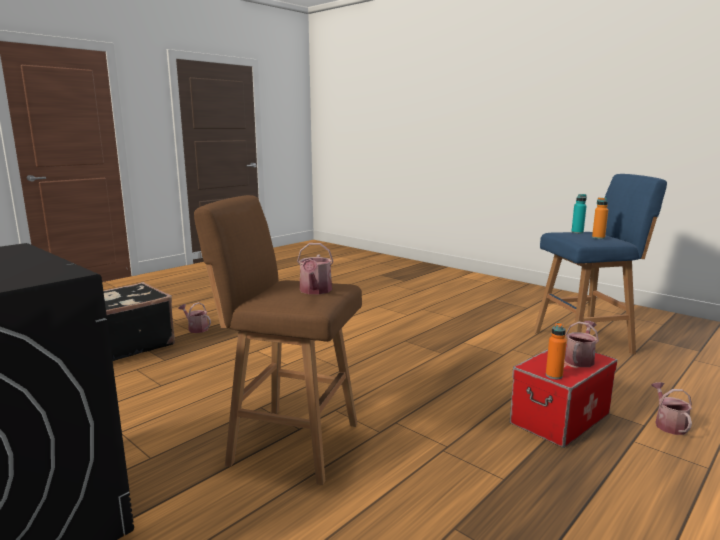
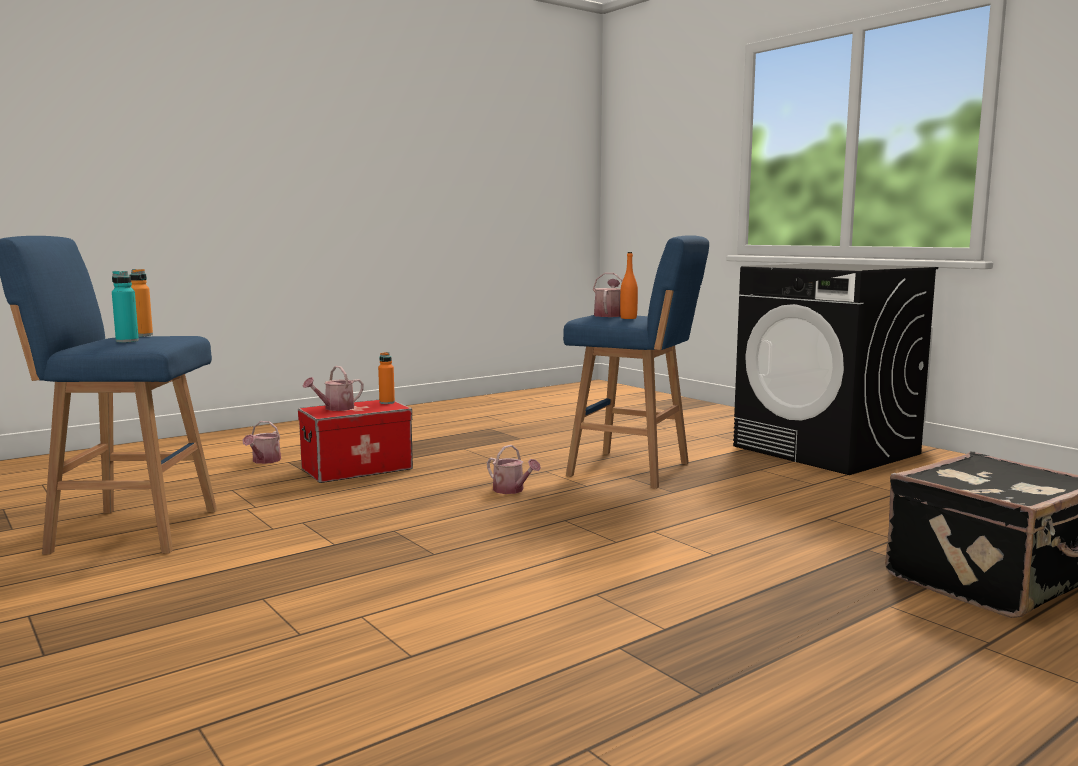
camera: 170 degrees left, 5 degrees down
watering can [178,302,211,333] -> watering can moved to [487,445,541,494]
brown stool [194,195,362,485] -> blue stool [563,235,709,489]
none -> orange bottle [620,252,638,319]

